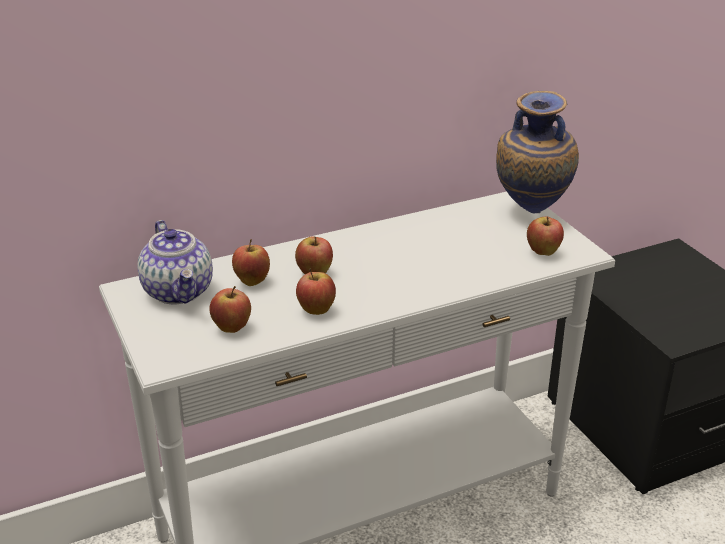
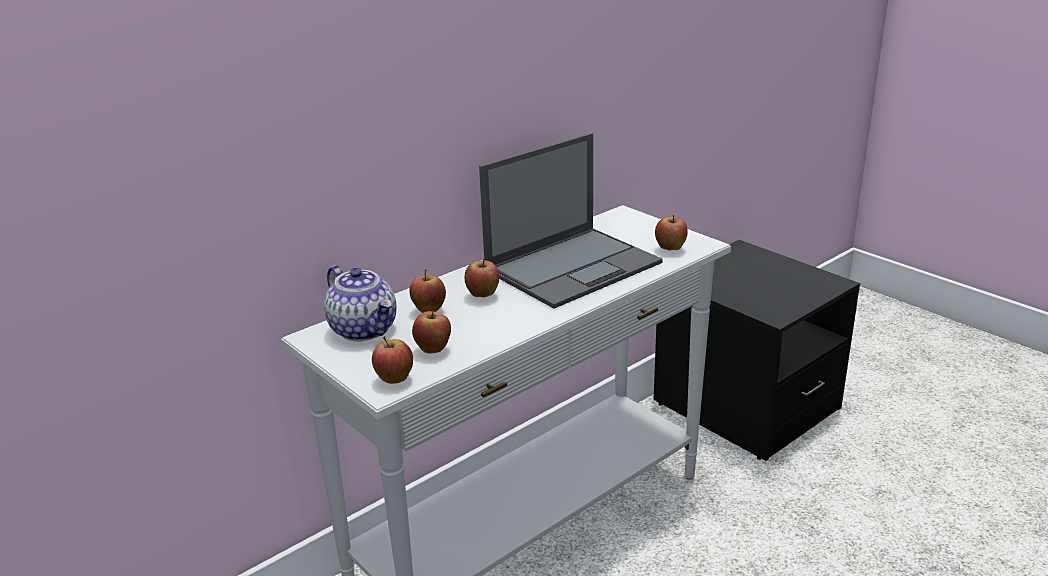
camera: 15 degrees left, 5 degrees down
apple [296,268,336,315] -> apple moved to [372,336,413,384]
vase [496,91,579,214] -> none
none -> laptop [479,133,663,309]

